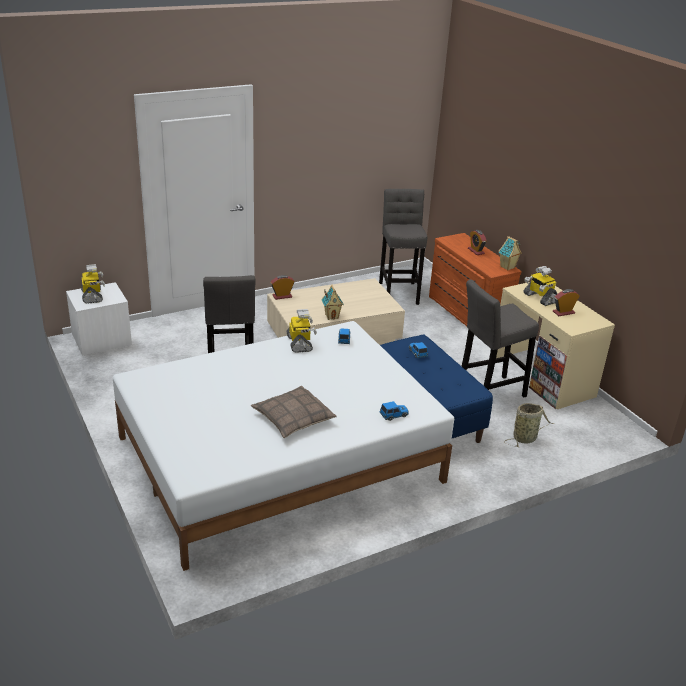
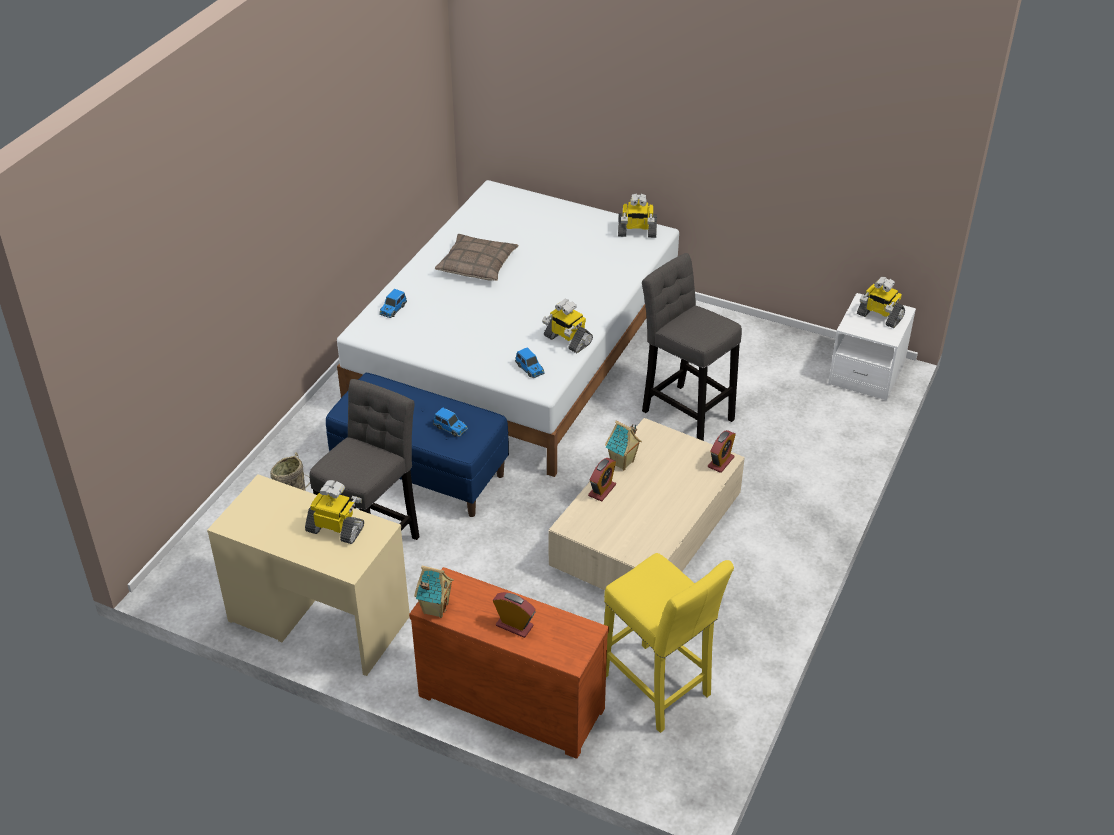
camera: 145 degrees right, 10 degrees up
grey stool [379,189,427,305] -> yellow stool [604,553,734,733]
alarm clock [553,289,580,316] -> alarm clock moved to [588,458,616,502]
none -> toy robot [618,193,657,238]

